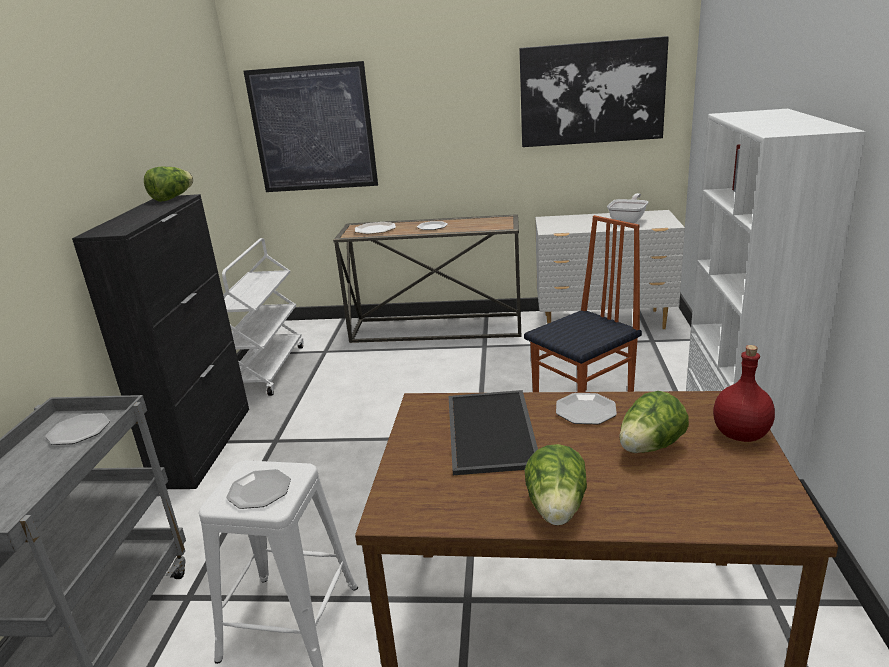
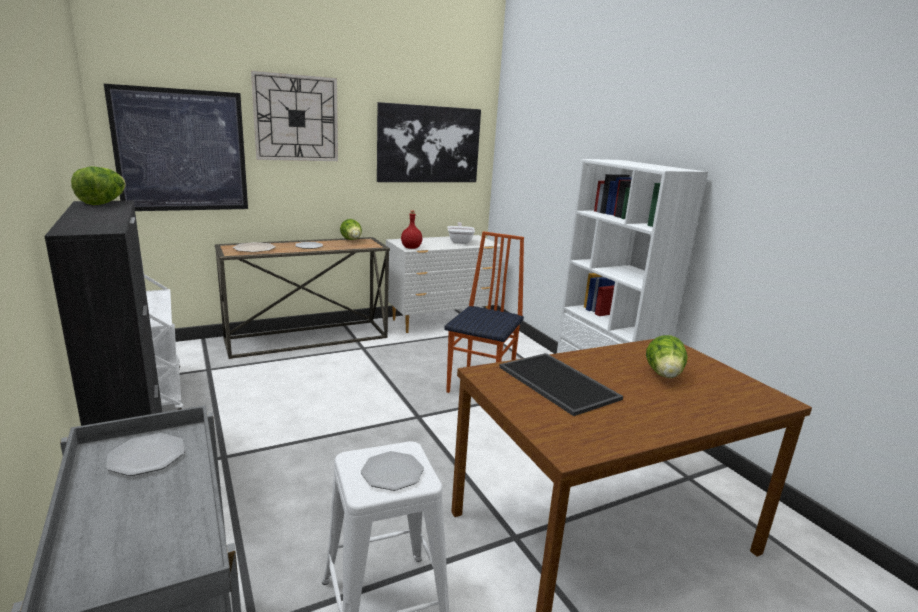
camera: 35 degrees left, 5 degrees down
lettuce [524,444,587,526] -> lettuce moved to [340,219,362,240]
plate [556,393,617,424] -> none
red bottle [713,345,775,442] -> red bottle moved to [401,211,422,249]
none -> wall clock [251,71,338,161]

